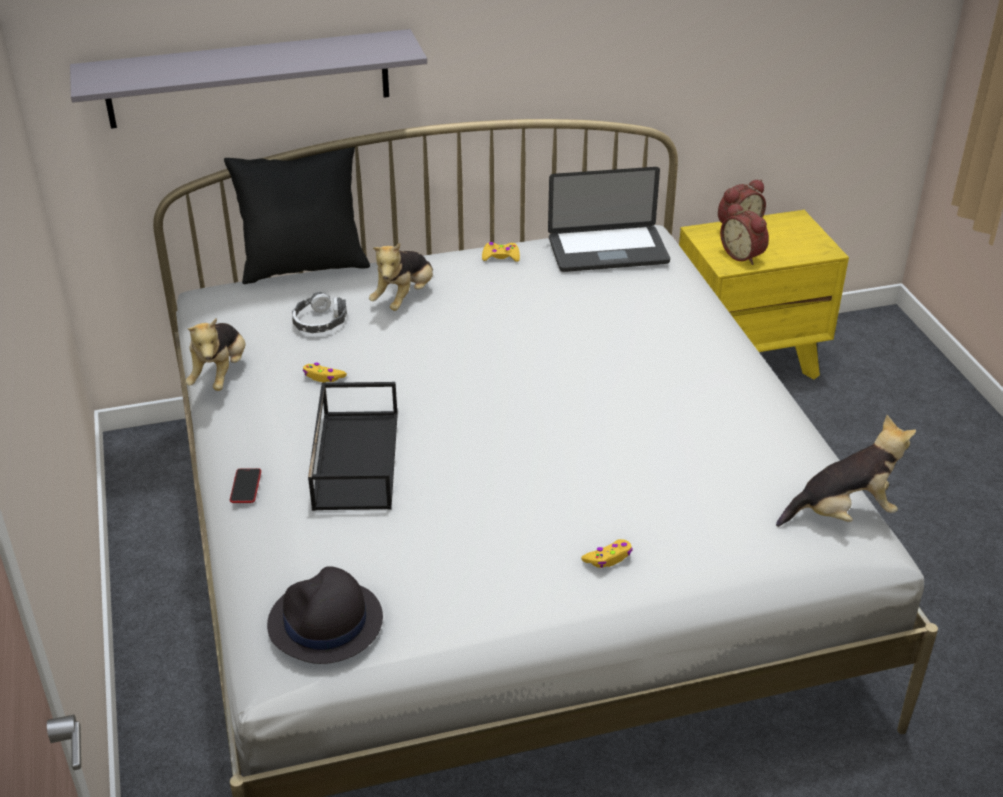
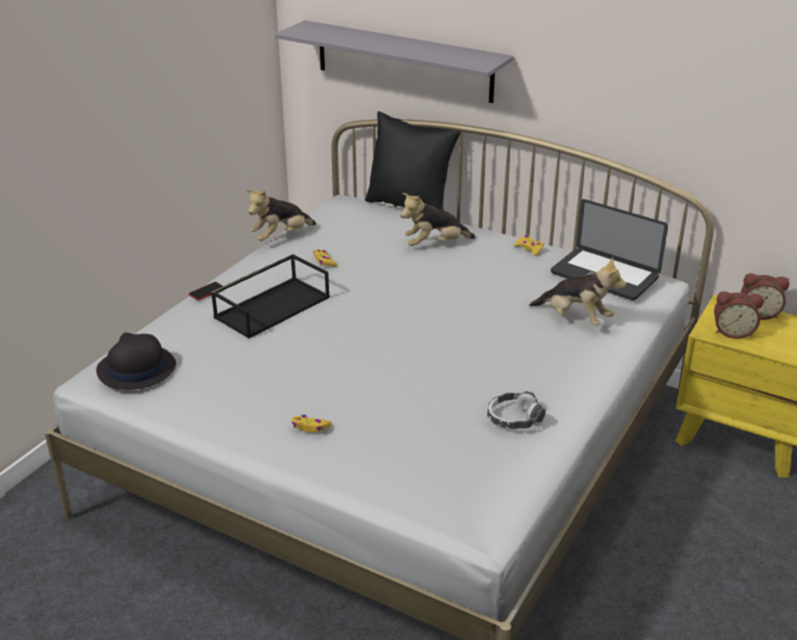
camera: 45 degrees right, 5 degrees down
headphones [292,292,347,333] -> headphones moved to [487,391,545,429]
alarm clock [720,203,769,265] -> alarm clock turned 90 degrees counterclockwise [714,291,764,339]
plush toy [776,415,916,527] -> plush toy moved to [529,257,626,326]

